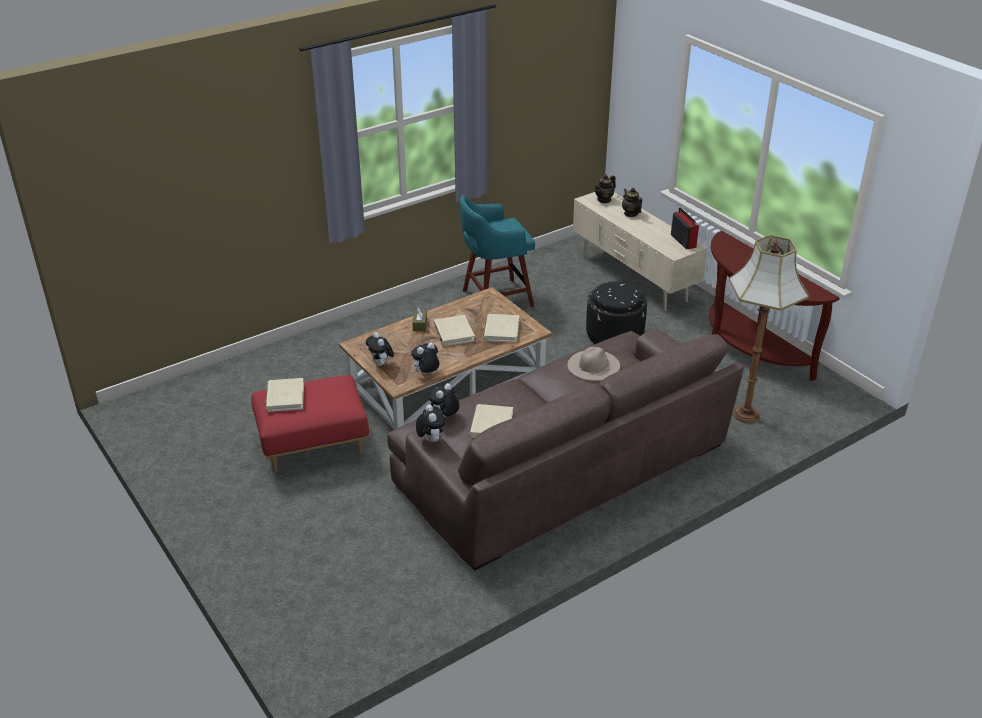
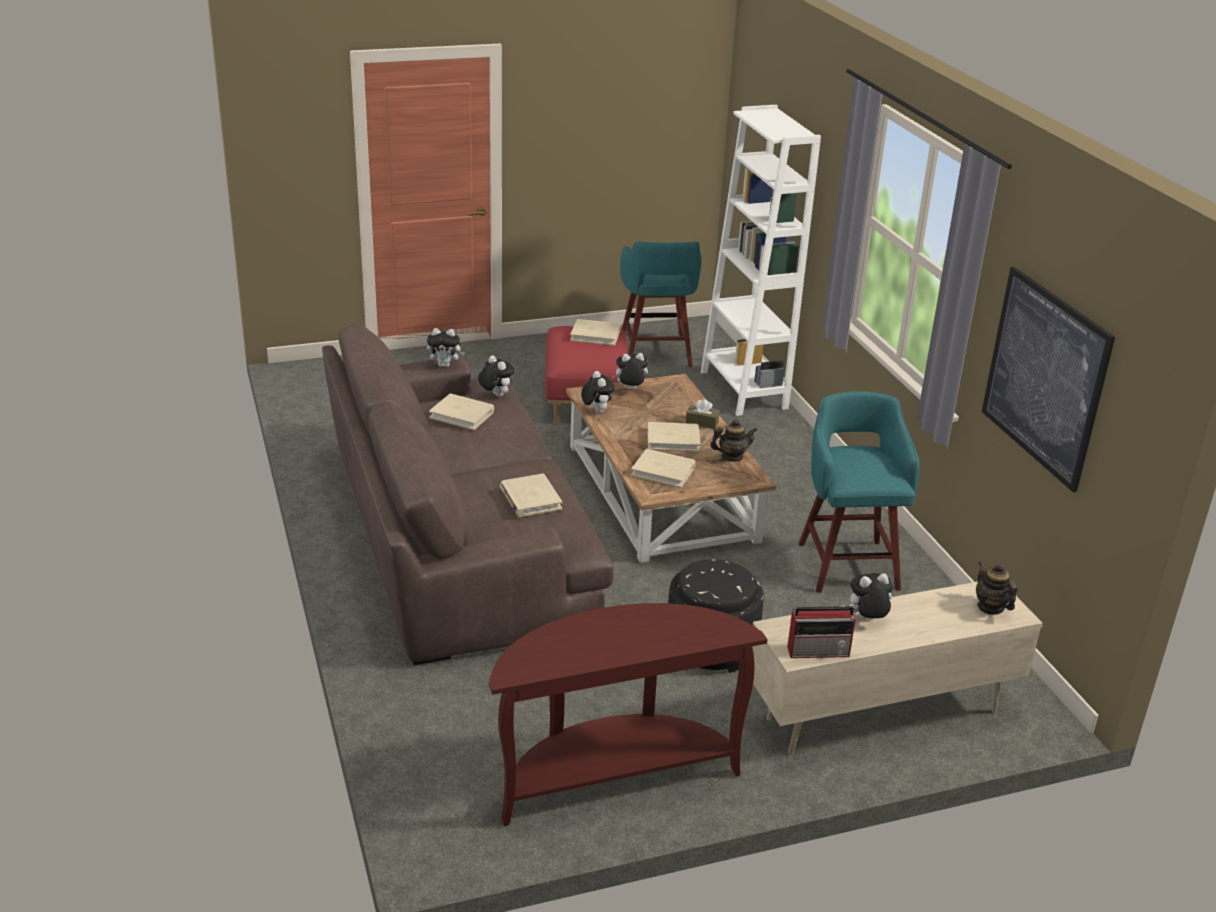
camera: 105 degrees right, 5 degrees down
beige hat [568,347,620,381] -> beige book [500,473,562,517]
teapot [622,188,642,217] -> teapot moved to [710,419,757,462]
floor lamp [729,235,810,423] -> none
none -> turquoise stool [620,241,702,367]
none -> white bookcase [701,105,821,416]
none -> plush toy [845,573,893,620]
none -> picture [982,267,1115,492]

